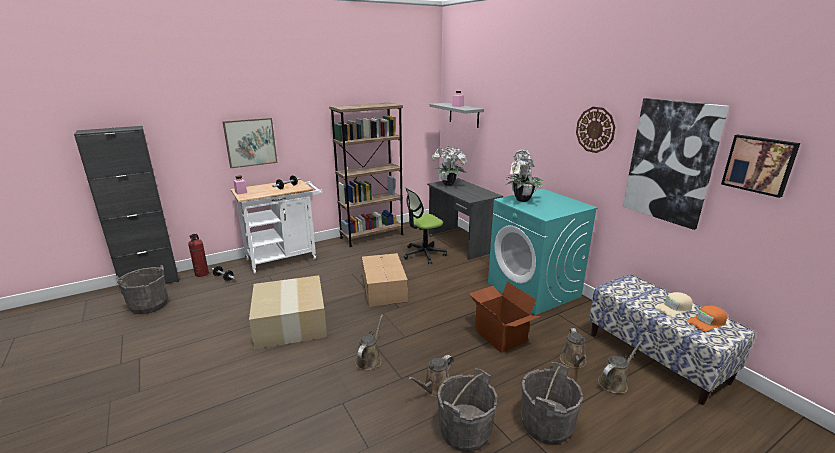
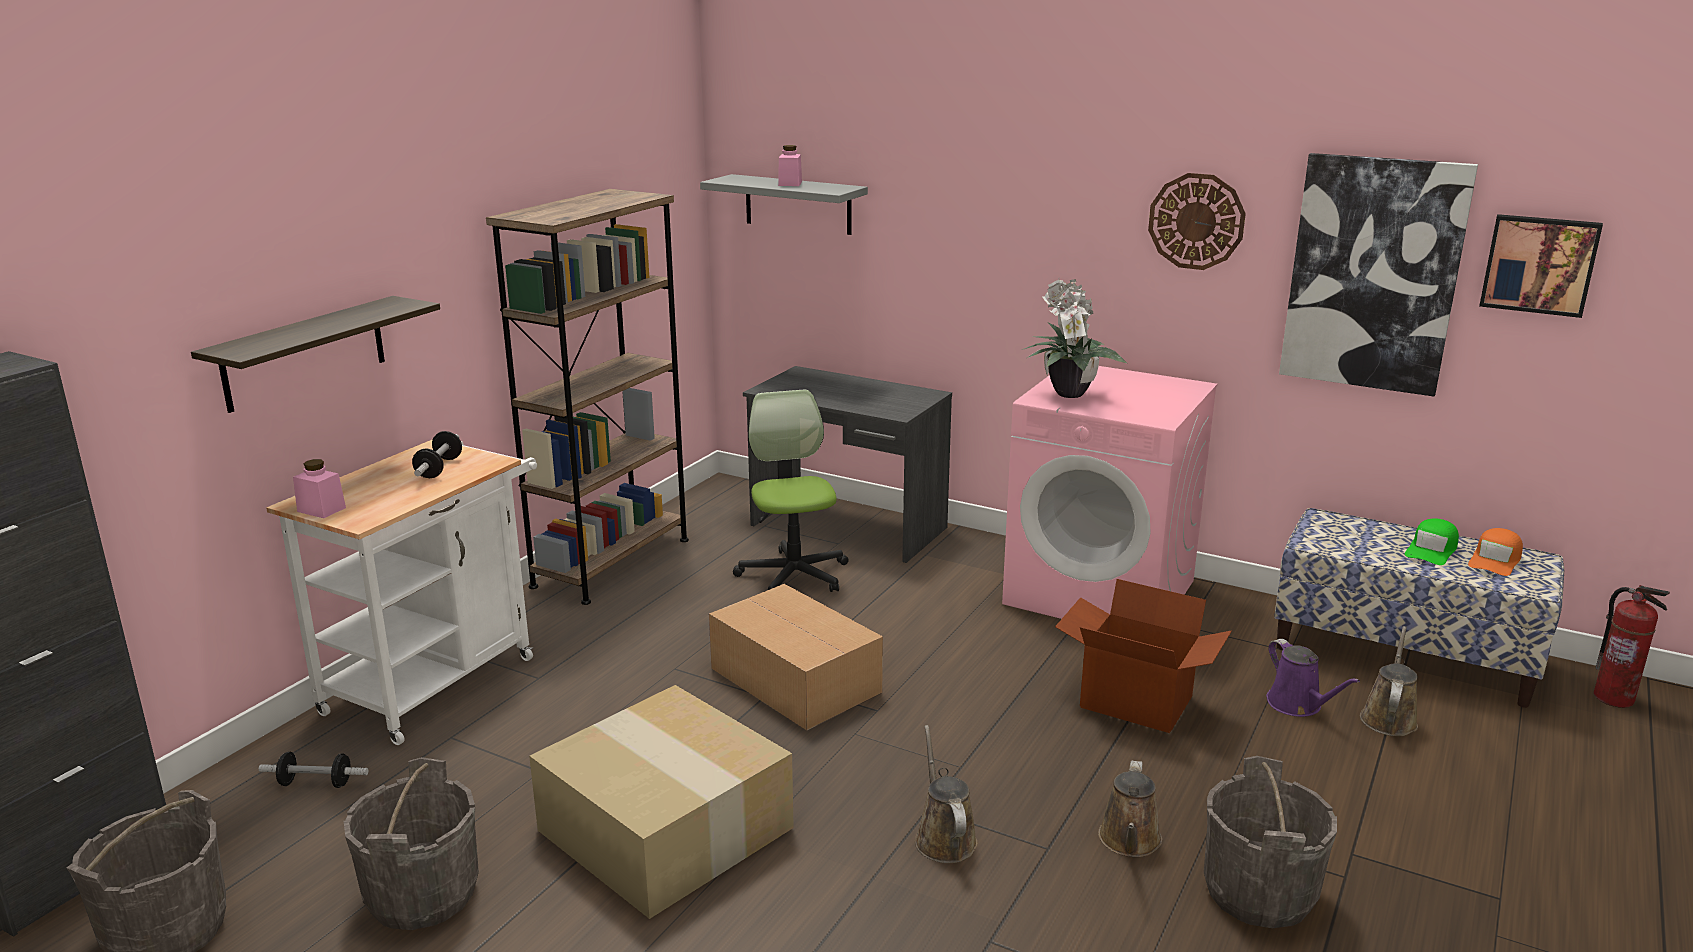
camera: 30 degrees left, 0 degrees up
fire extinguisher [188,234,209,277] -> fire extinguisher moved to [1594,585,1670,708]
picture [222,118,277,168] -> shelf [191,296,440,413]
office chair [404,188,447,264] -> office chair turned 135 degrees clockwise [733,389,848,592]
potted plant [431,146,468,186] -> none
turquoise washing machine [488,189,598,315] -> pink washing machine [1002,366,1218,619]
grey bucket [521,362,583,445] -> grey bucket moved to [344,757,479,930]
brown watering can [560,328,587,368] -> purple watering can [1266,639,1360,717]
beige cap [655,292,693,316] -> green cap [1405,518,1459,565]

